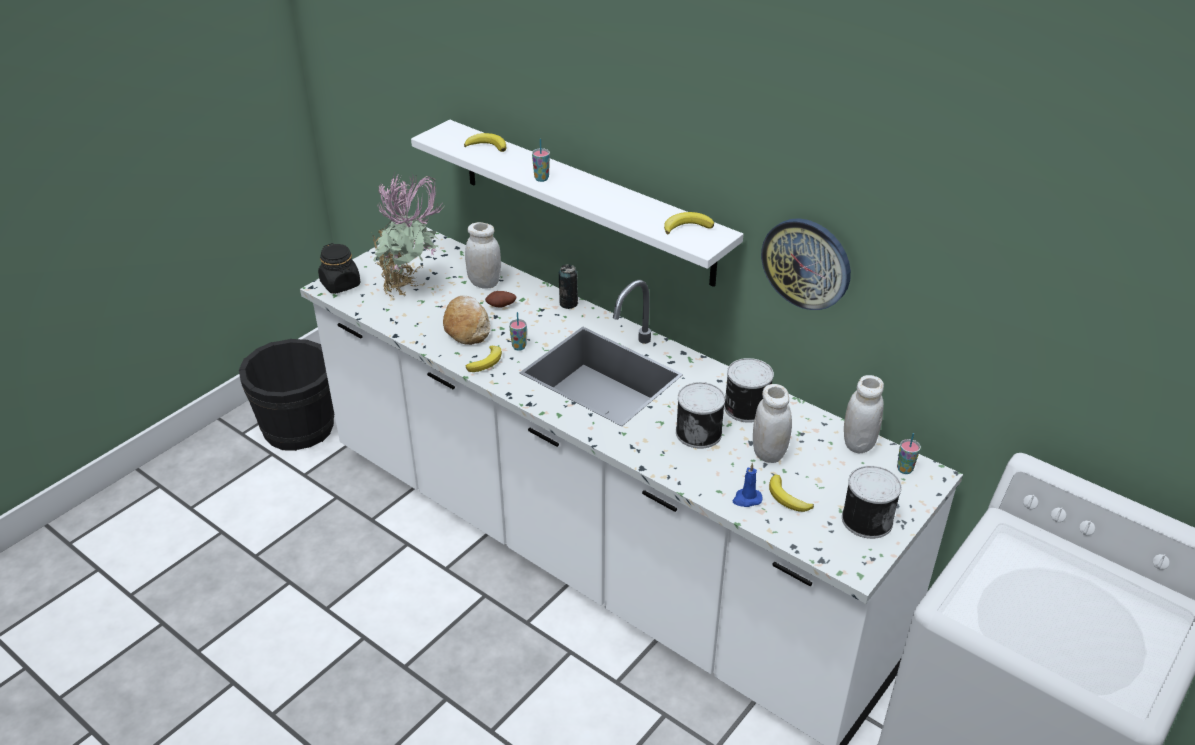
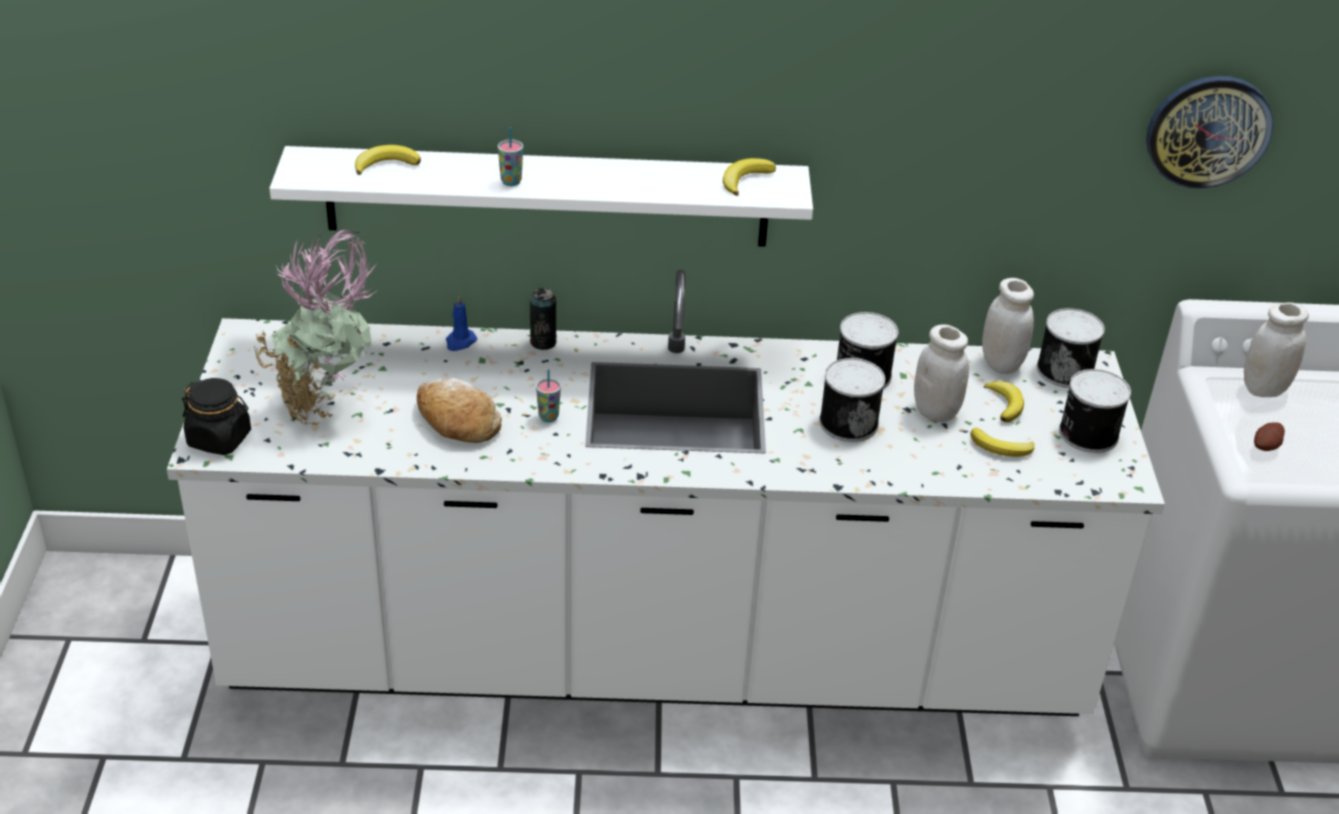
camera: 40 degrees left, 0 degrees up
black bucket [239,339,334,451] -> none
white jar [465,222,501,289] -> white jar moved to [1244,302,1309,397]
banana [466,346,502,372] -> banana moved to [984,381,1024,423]
potato [485,291,516,308] -> potato moved to [1254,422,1285,451]
blue candle [732,463,763,507] -> blue candle moved to [446,295,477,351]
wall clock [761,218,851,310] -> wall clock moved to [1146,76,1274,189]
cup [897,433,921,474] -> can [1037,308,1105,388]

